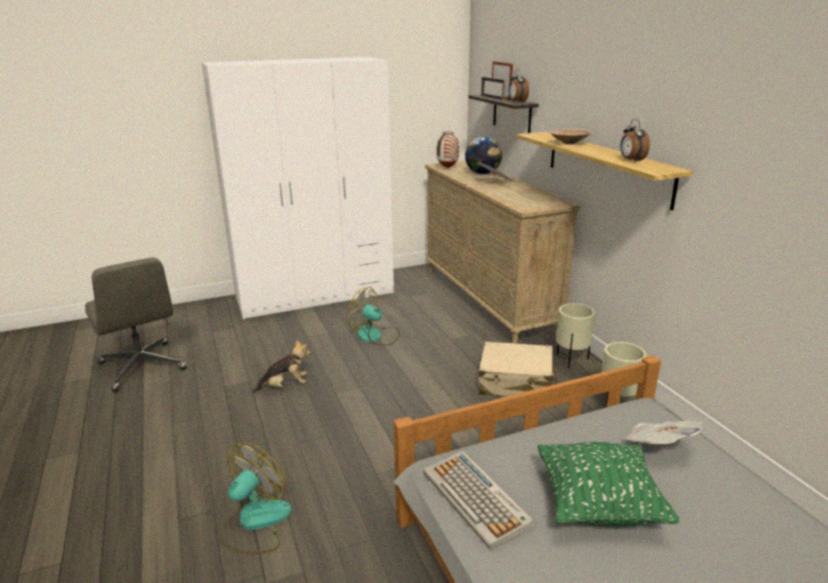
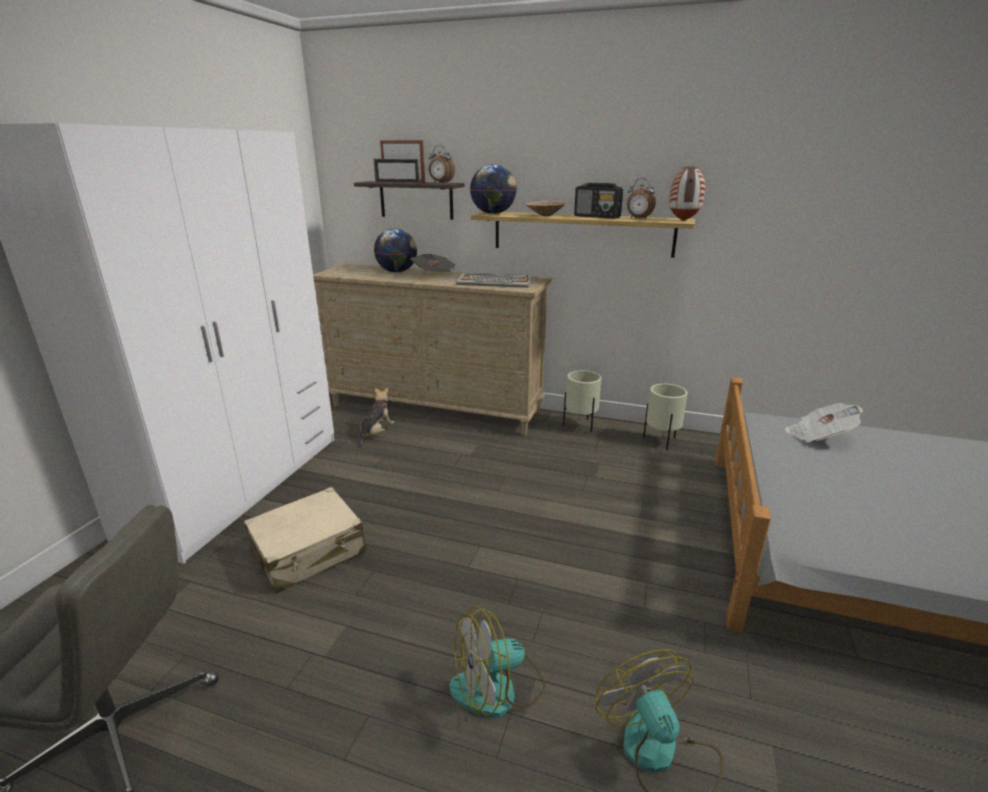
camera: 50 degrees left, 0 degrees up
plush toy [253,340,310,393] -> plush toy moved to [359,388,395,448]
fan [346,287,400,345] -> fan moved to [449,606,546,718]
keyboard [423,451,535,550] -> keyboard moved to [456,273,532,288]
vase [437,132,459,168] -> vase moved to [669,166,705,221]
beige suitcase [479,341,558,397] -> beige suitcase moved to [244,487,367,594]
green pillow [538,442,679,527] -> none
none -> globe [470,164,517,214]
none -> radio [574,183,623,219]

